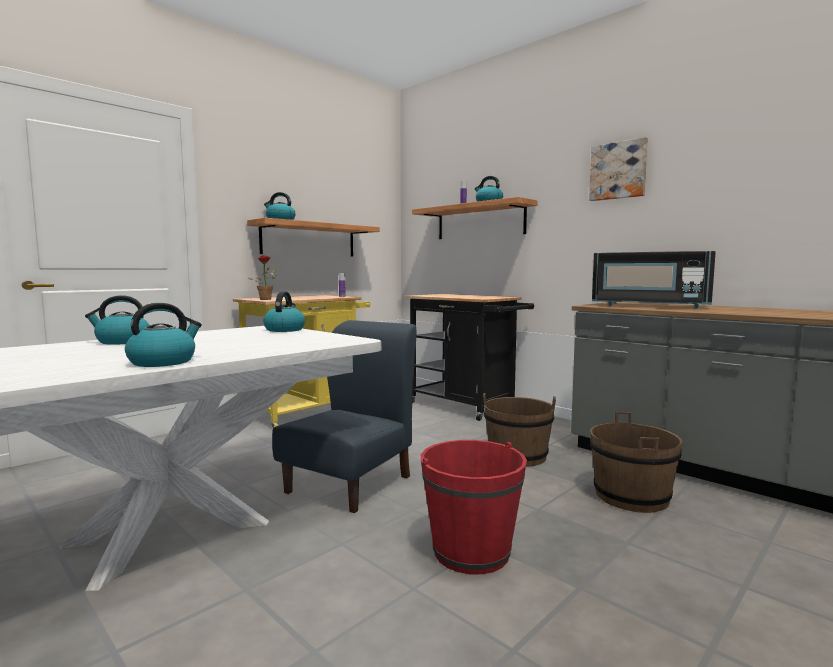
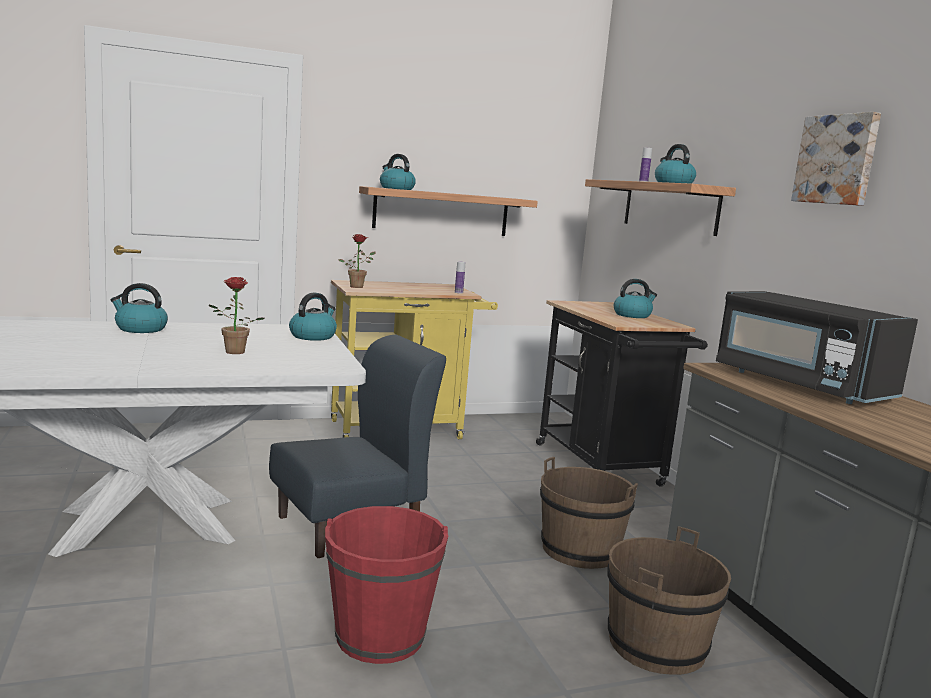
camera: 25 degrees right, 5 degrees up
kettle [125,303,202,367] -> kettle moved to [614,279,657,318]
none -> potted plant [209,277,264,354]

